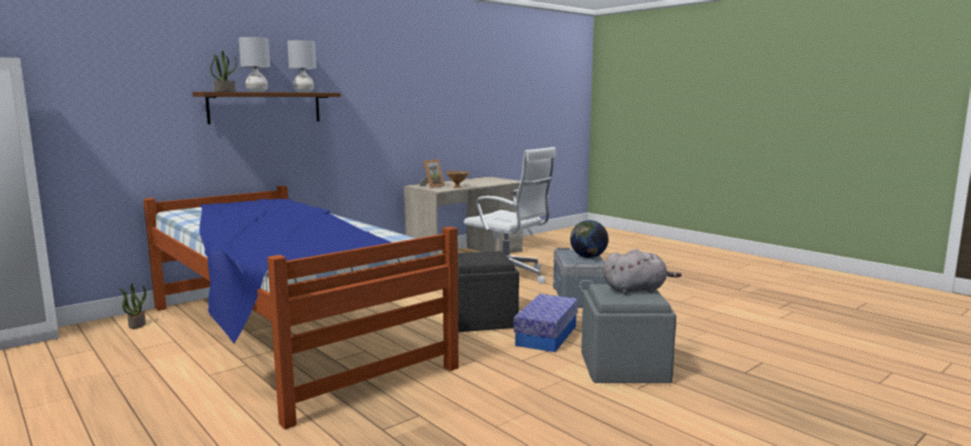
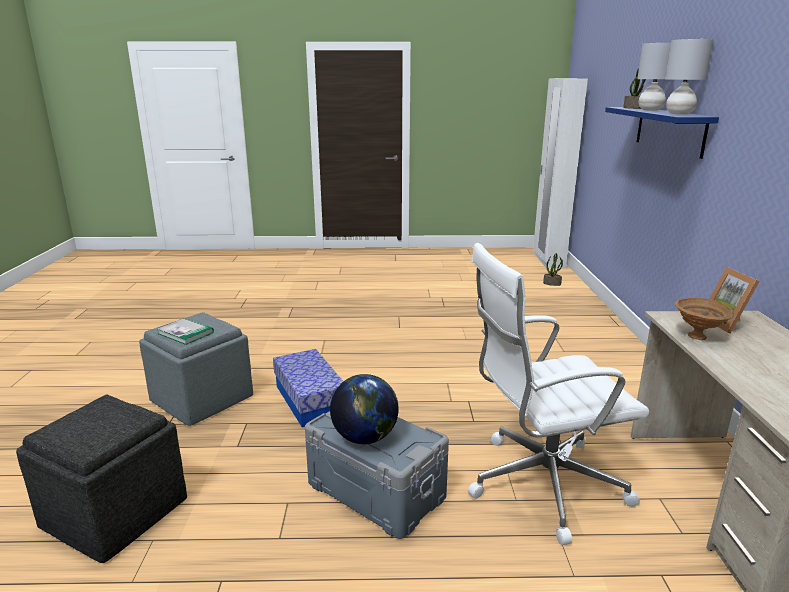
camera: 130 degrees right, 10 degrees up
bed [143,186,459,429] -> none
brown shelf [192,92,341,124] -> blue shelf [605,107,719,159]
grey ottoman [458,251,519,332] -> grey ottoman moved to [16,395,187,563]
grey plush toy [604,249,682,295] -> book [157,318,214,345]

